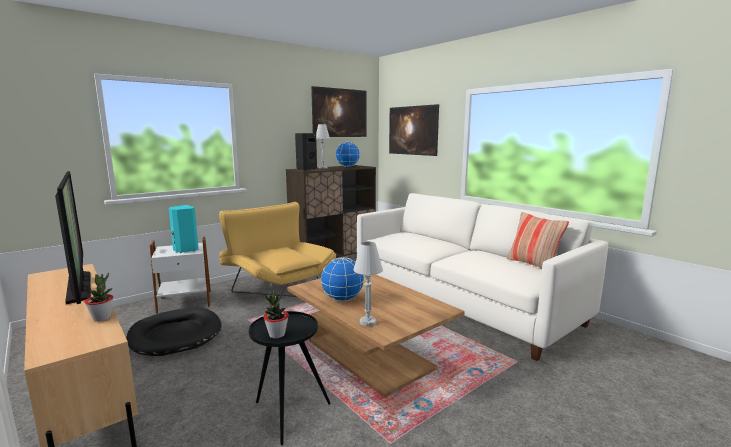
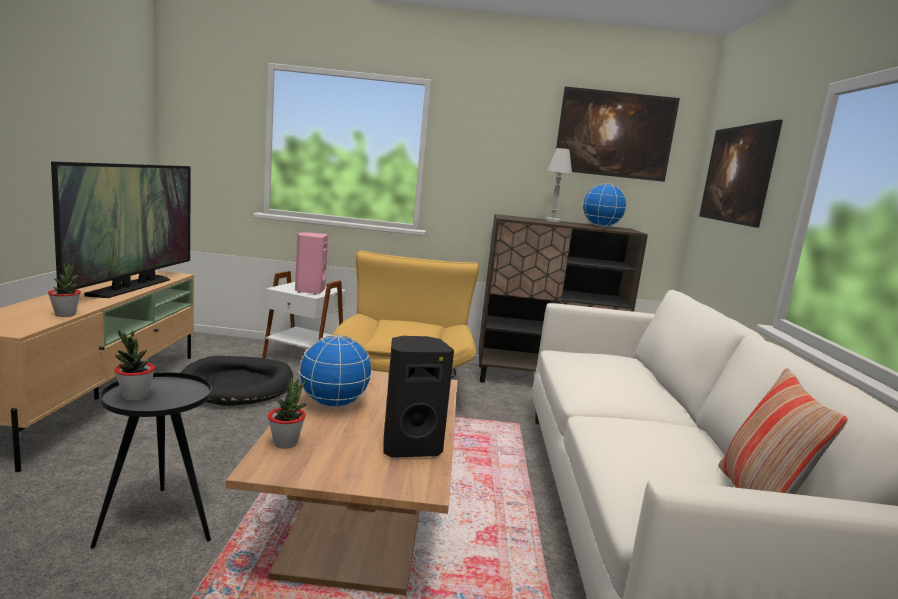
camera: 40 degrees right, 0 degrees up
turquoise speaker [169,205,199,253] -> pink speaker [295,232,328,295]
black speaker [295,133,317,170] -> black speaker moved to [383,336,454,458]
white table lamp [353,242,383,326] -> potted plant [268,378,307,449]

